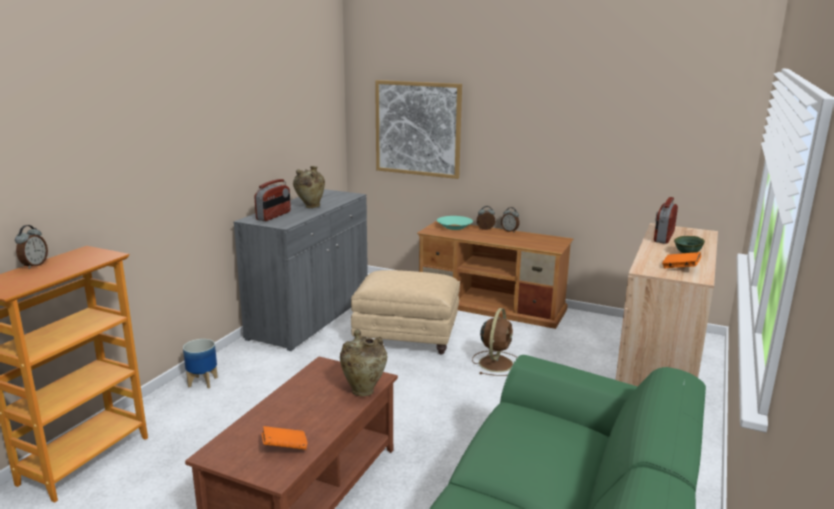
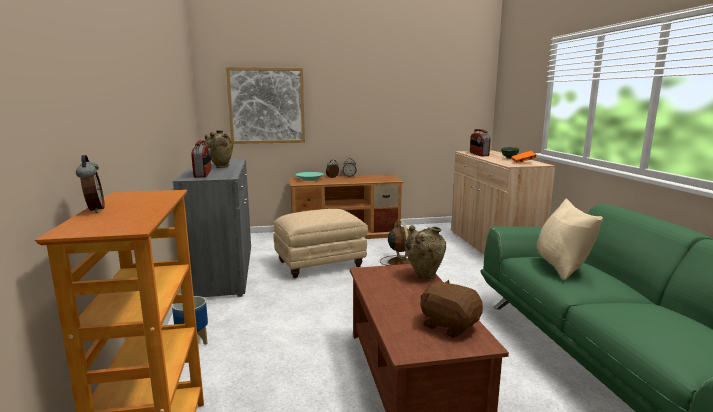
camera: 35 degrees left, 5 degrees down
orange book [262,426,307,450] -> brown plush toy [420,280,483,338]
none -> beige pillow [537,198,603,280]

